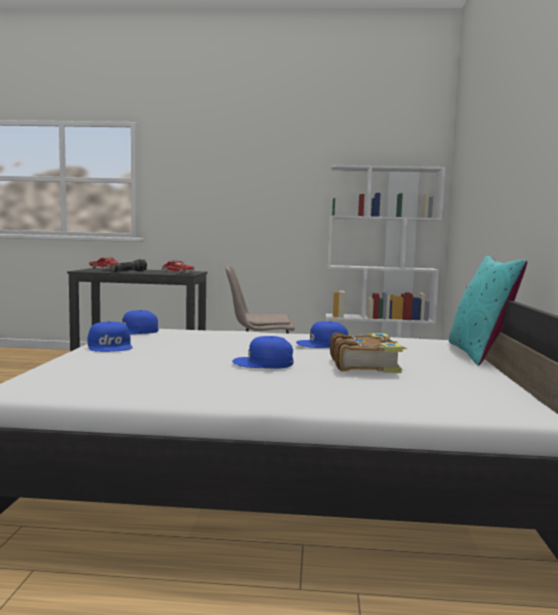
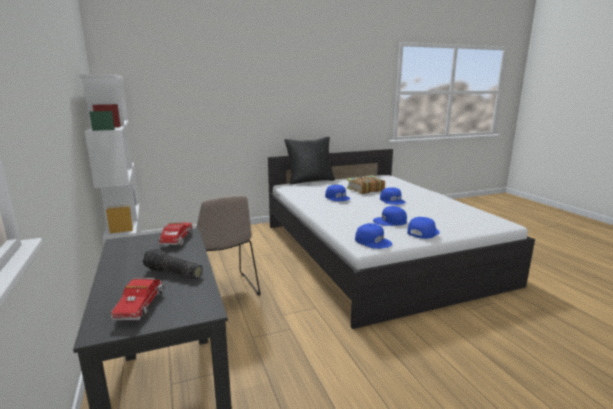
camera: 115 degrees left, 10 degrees up
turquoise pillow [449,256,527,366] -> black pillow [285,137,335,184]
none -> blue cap [373,206,407,226]

